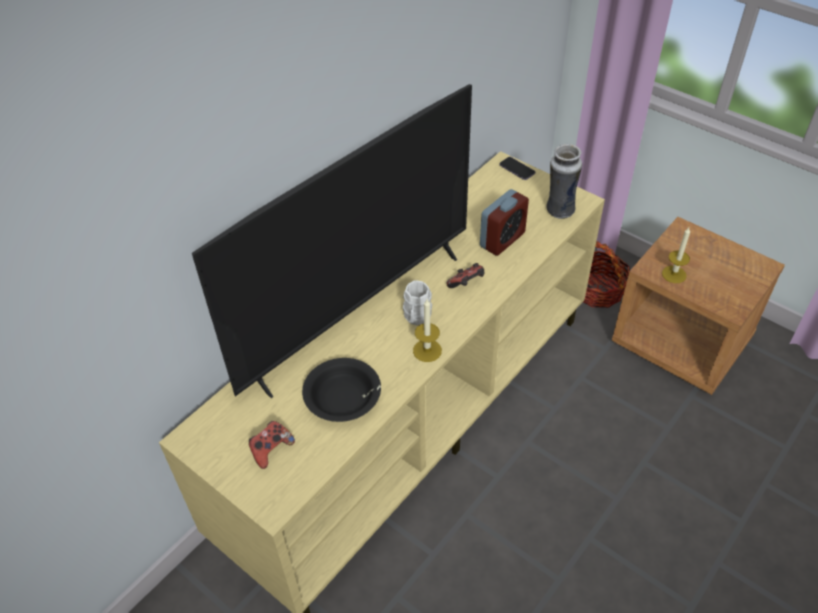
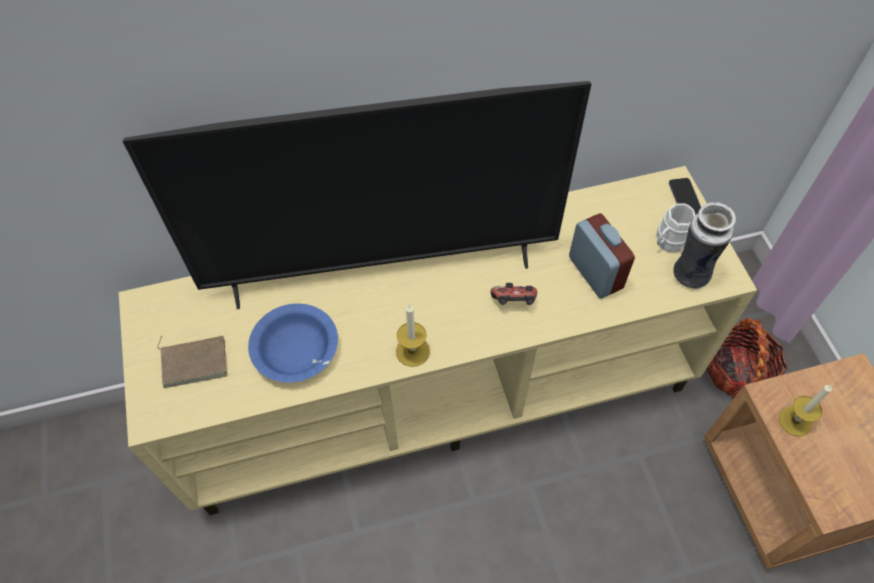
camera: 35 degrees right, 10 degrees up
game controller [249,421,295,469] -> brown book [157,336,227,388]
black bowl [302,358,381,422] -> blue bowl [248,303,338,383]
white mug [403,280,432,326] -> white mug moved to [656,203,695,252]
alarm clock [480,189,529,256] -> alarm clock turned 105 degrees counterclockwise [569,213,635,299]

